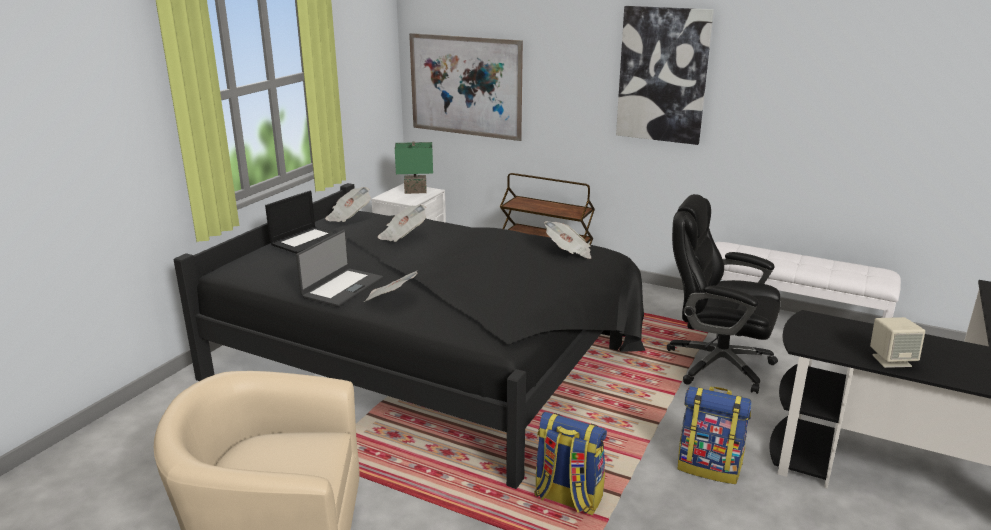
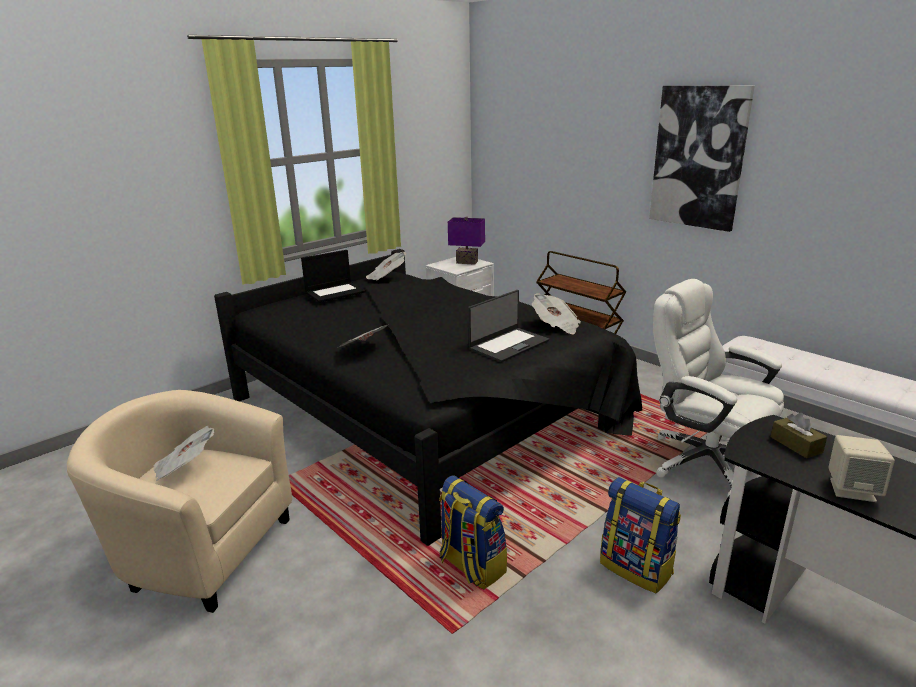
camera: 20 degrees right, 0 degrees up
laptop [296,230,383,307] -> laptop moved to [468,290,549,362]
newspaper [378,205,426,242] -> newspaper moved to [153,426,214,481]
green table lamp [395,141,433,194] -> purple table lamp [448,217,485,265]
picture [409,33,523,141] -> none
black office chair [667,194,781,394] -> white office chair [653,279,784,497]
none -> brown tissue box [771,413,827,459]

